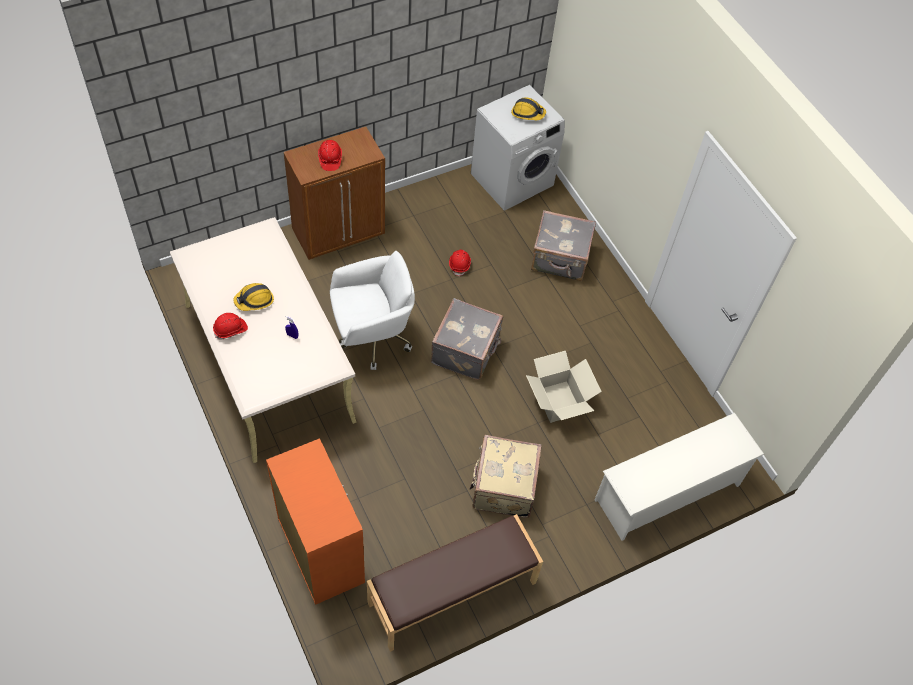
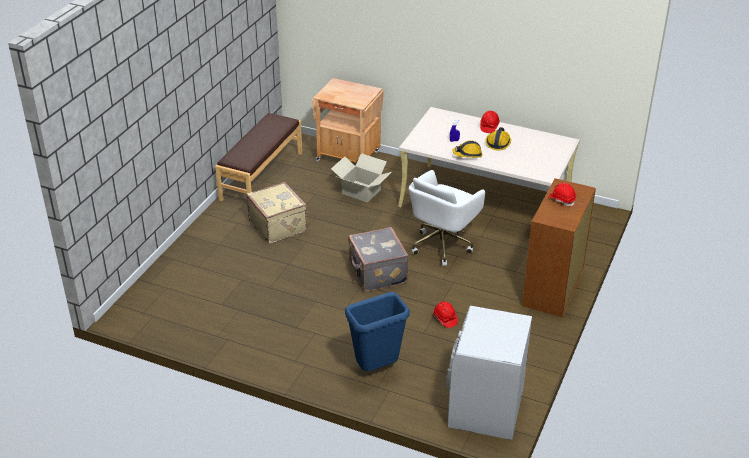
camera: 145 degrees right, 20 degrees down
orange cabinet [266,438,365,605] -> brown cart [312,78,384,162]
hard hat [511,97,546,120] -> hard hat moved to [452,140,483,158]
cardboard box [526,351,602,423] -> cardboard box moved to [331,153,392,203]
grey suitcase [531,210,596,281] -> blue trash can [345,292,410,371]
white shoe rack [595,413,764,541] -> none

